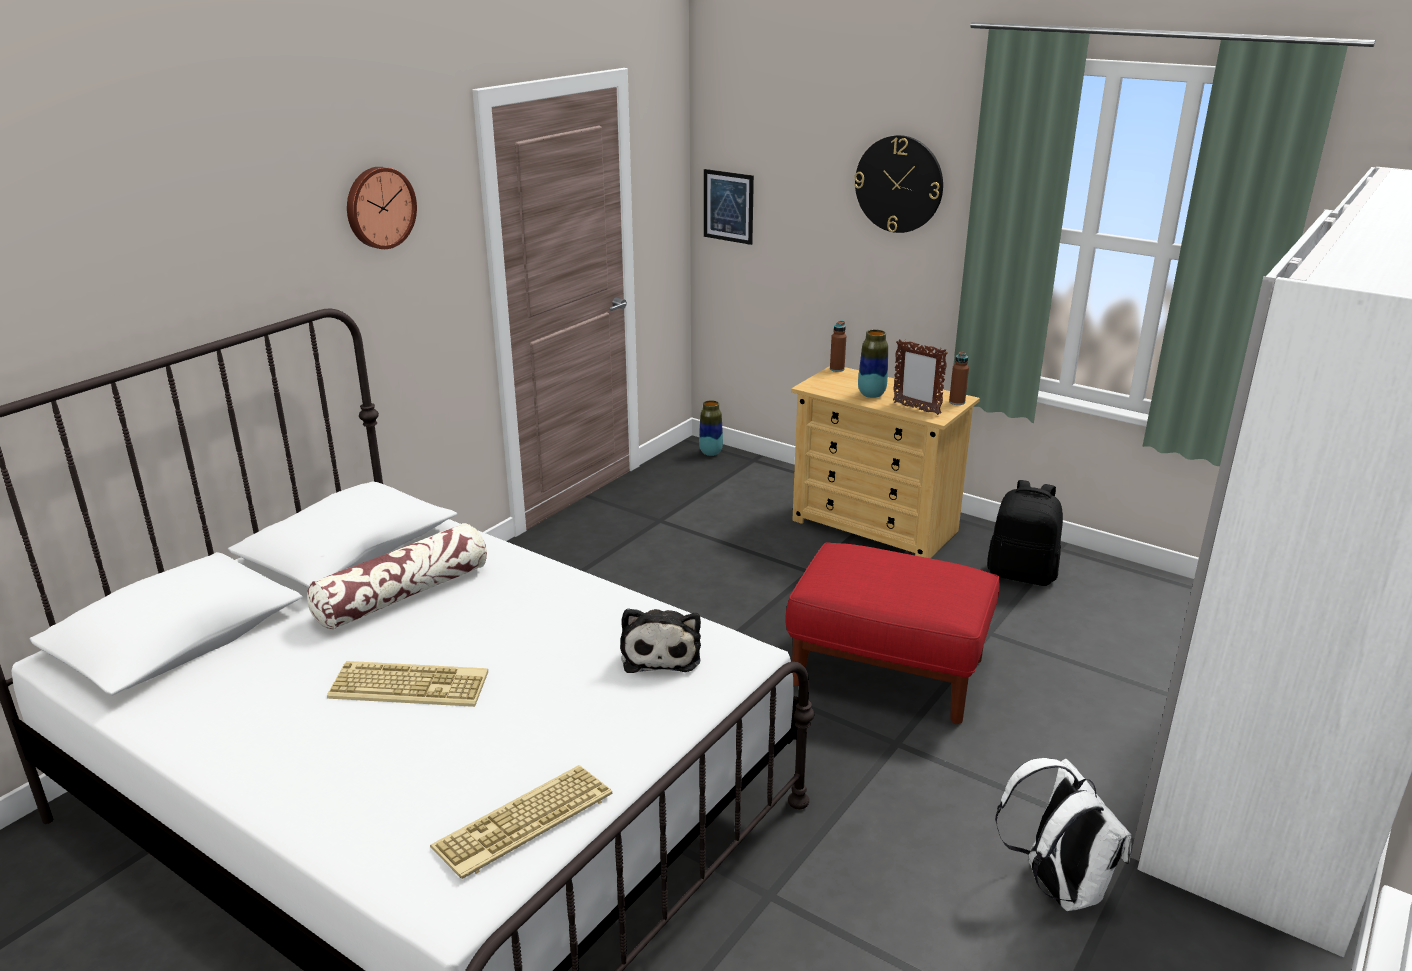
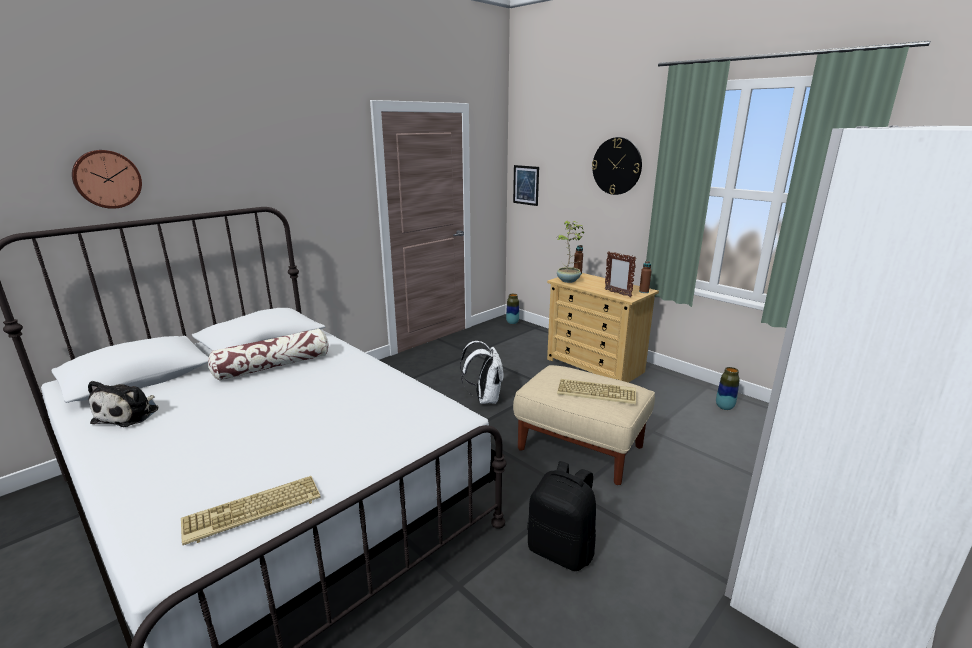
camera: 10 degrees right, 5 degrees down
keyboard [327,661,488,707] -> keyboard moved to [557,379,636,404]
wall clock [347,167,417,249] -> wall clock moved to [72,150,142,209]
plush toy [620,608,701,673] -> plush toy moved to [88,381,158,427]
red ottoman [785,542,999,724] -> beige ottoman [513,365,655,485]
vase [858,329,888,398] -> vase moved to [716,367,740,410]
black backpack [987,480,1063,586] -> black backpack moved to [527,461,596,571]
white backpack [995,758,1132,911] -> white backpack moved to [460,341,504,404]
none -> potted plant [557,221,584,283]

